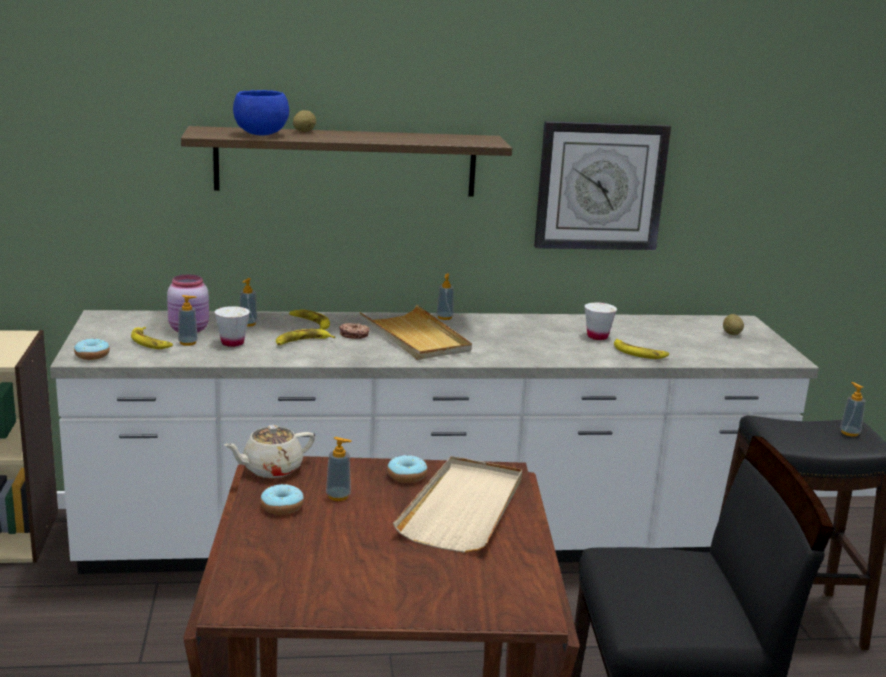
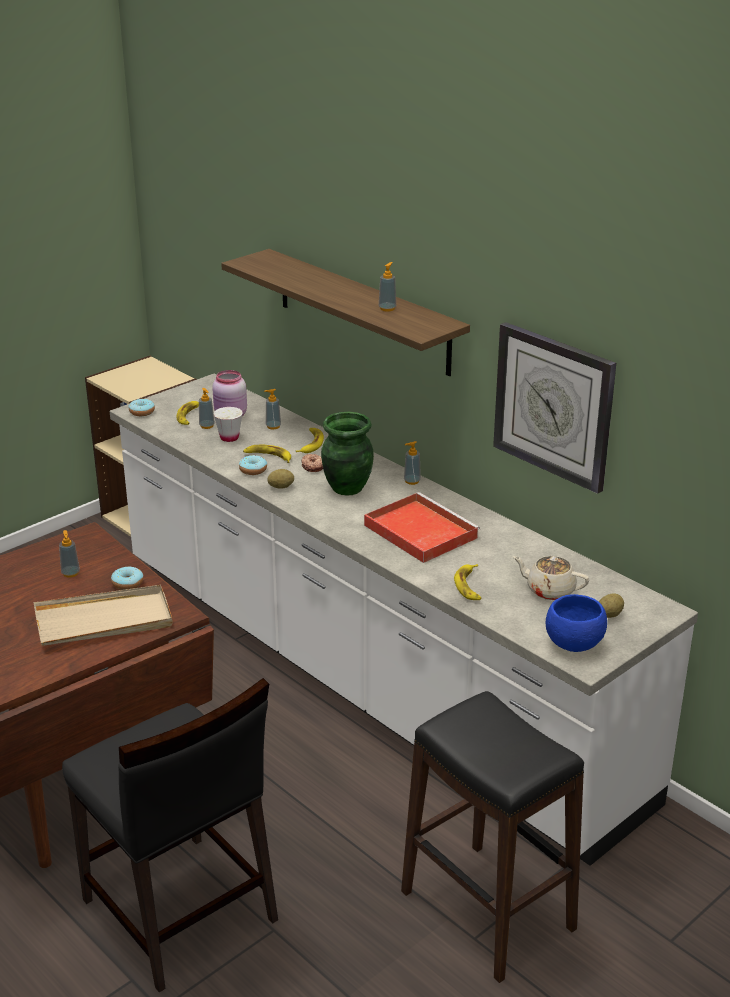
camera: 55 degrees right, 10 degrees up
beige teapot [224,425,315,478] -> beige teapot moved to [513,556,589,600]
blue bowl [233,90,289,135] -> blue bowl moved to [546,594,607,652]
donut [261,484,304,515] -> donut moved to [239,455,267,475]
potato [293,110,316,132] -> potato moved to [267,469,294,489]
beige tray [360,305,472,360] -> green vase [321,412,374,496]
white cup [585,303,617,340] -> none
soap dispenser [840,382,866,437] -> soap dispenser moved to [379,262,396,312]
none -> red tray [364,492,480,563]

